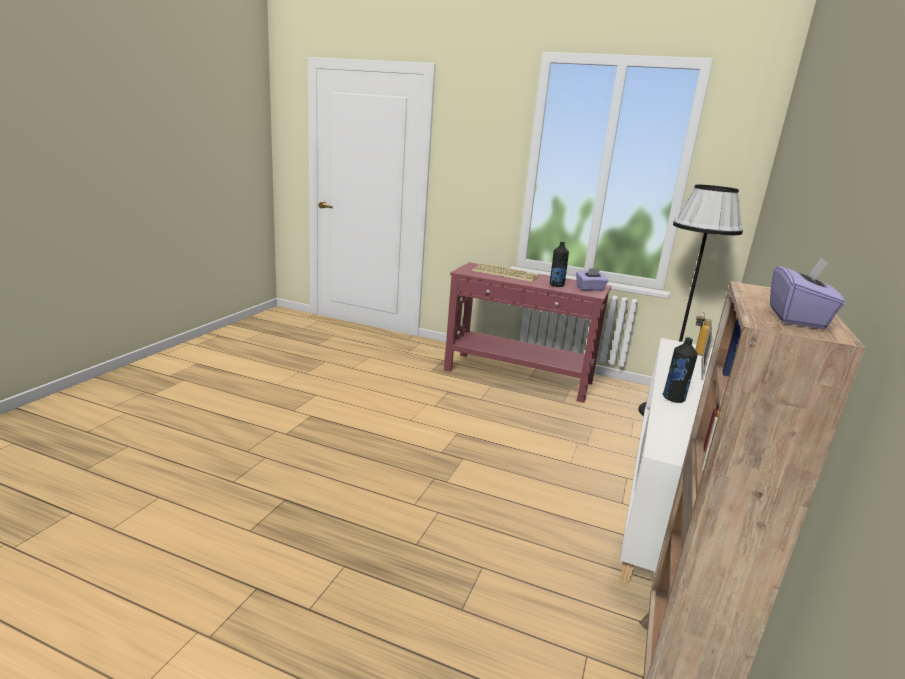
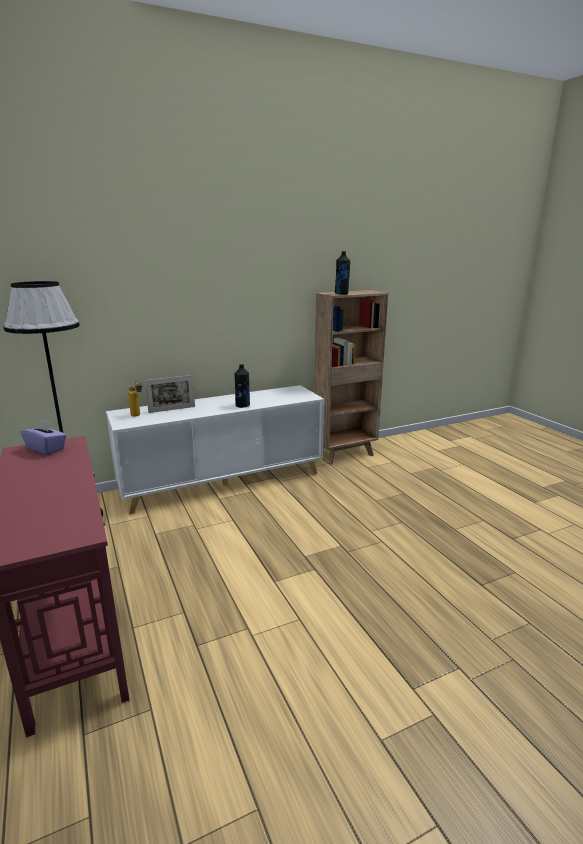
camera: 135 degrees left, 0 degrees up
keyboard [472,263,539,282] -> none
black bottle [550,241,569,287] -> black bottle moved to [335,251,350,295]
purple tissue box [770,257,845,329] -> none

